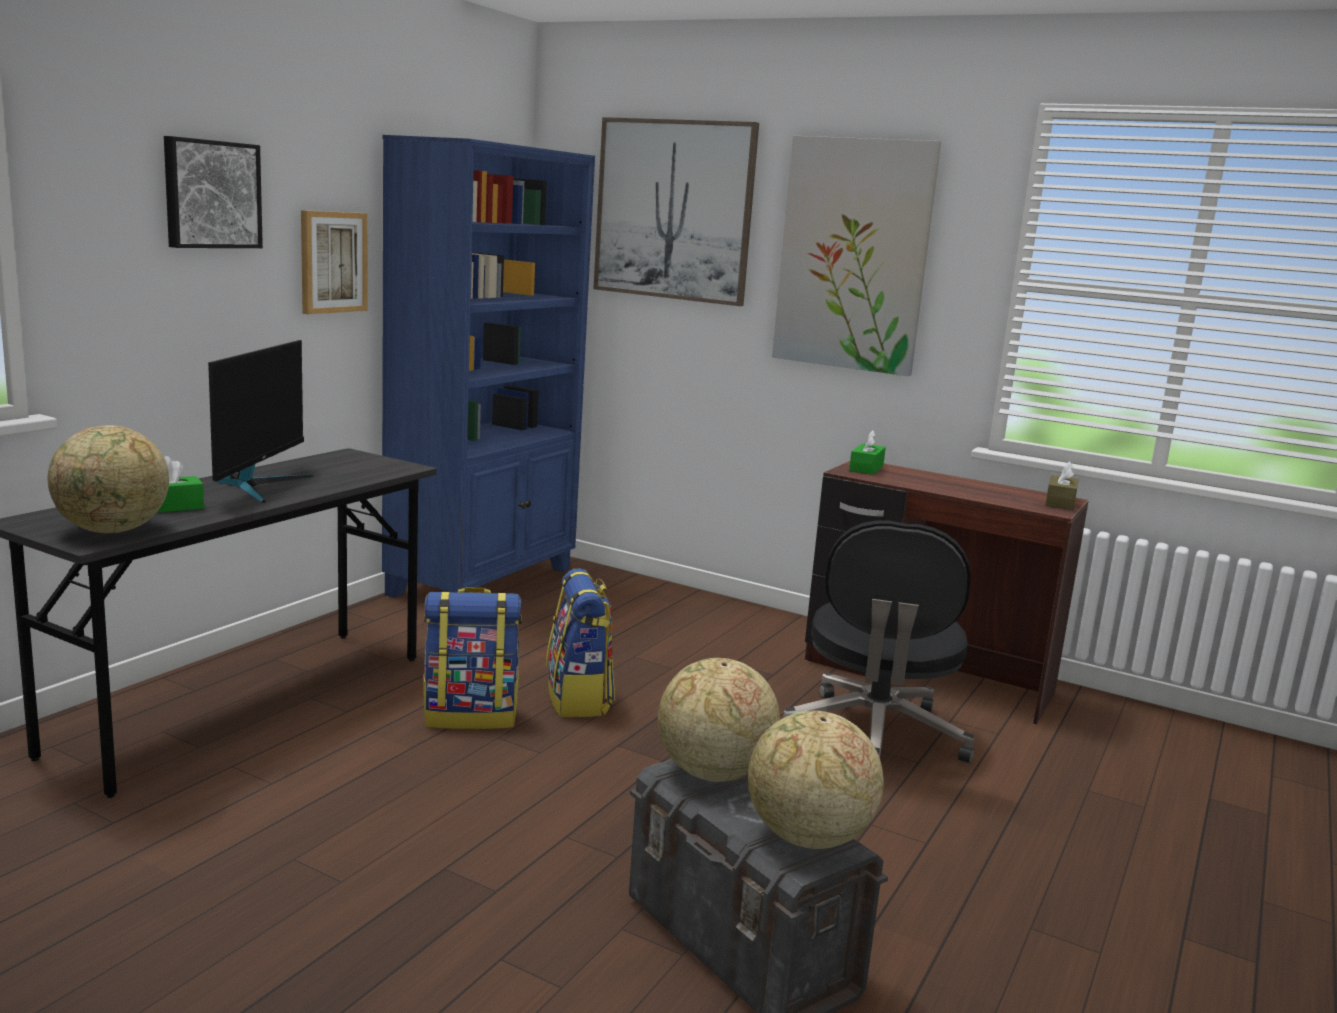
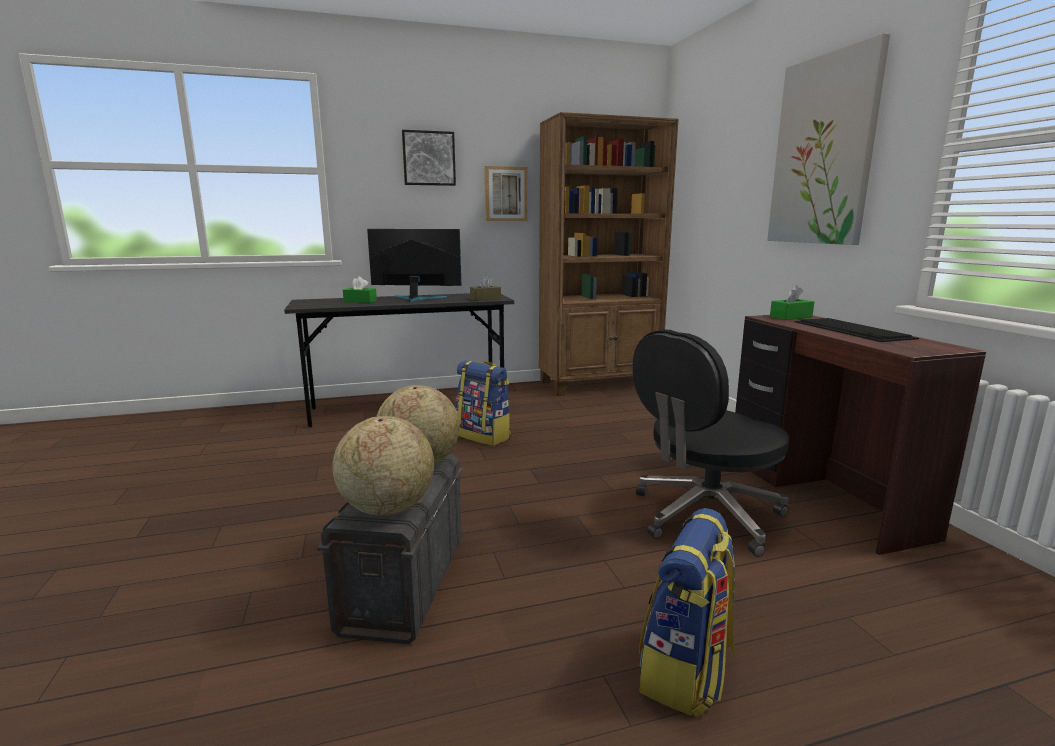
camera: 45 degrees right, 0 degrees up
globe [48,425,169,533] -> none
monitor [208,340,314,502] -> monitor turned 135 degrees counterclockwise [367,229,462,302]
blue bookcase [382,135,595,598] -> brown bookcase [539,112,679,396]
backpack [546,568,615,717] -> backpack moved to [639,508,735,717]
picture [593,117,759,306] -> none
brown tissue box [1045,461,1079,510] -> brown tissue box moved to [470,275,501,301]
none -> keyboard [795,318,919,342]

